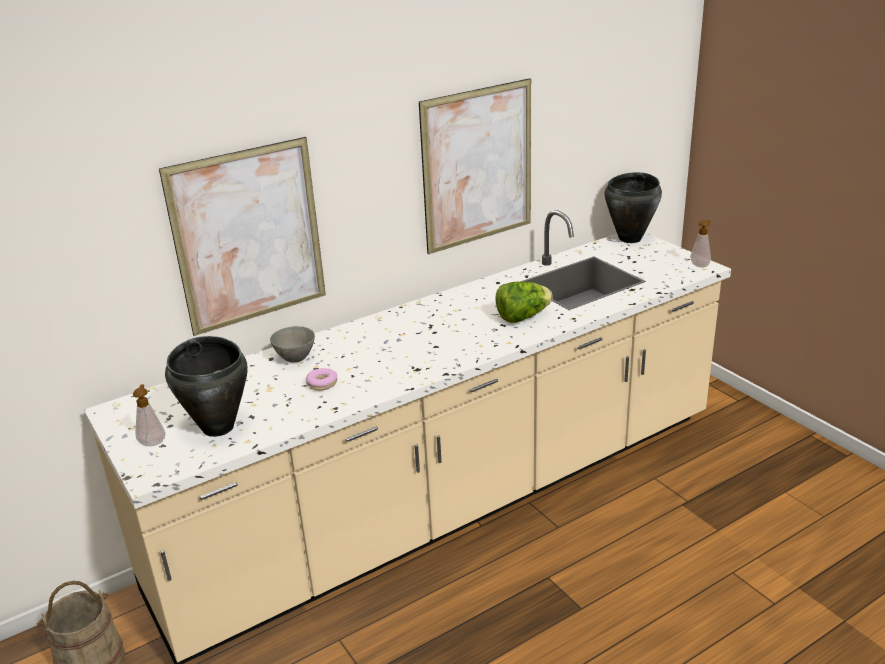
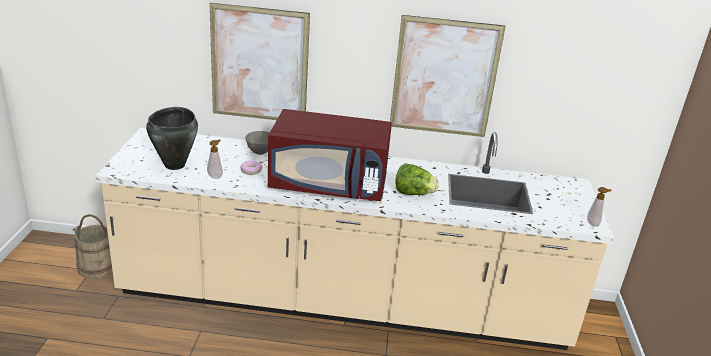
camera: 35 degrees right, 0 degrees up
soap dispenser [133,384,165,446] -> soap dispenser moved to [207,139,223,179]
black cooking pot [605,172,662,243] -> none
none -> red microwave [268,109,392,201]

